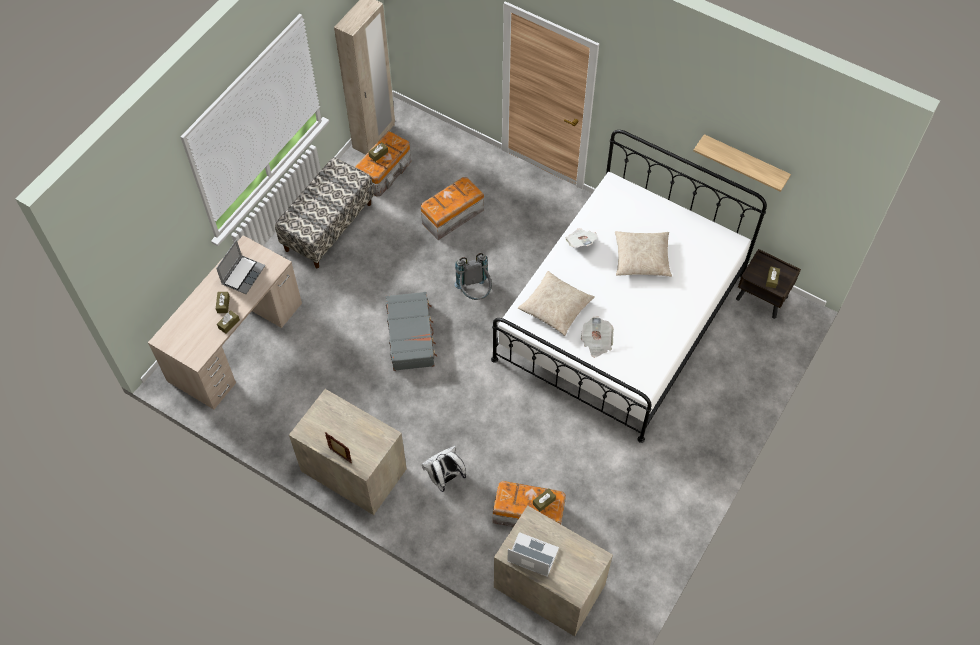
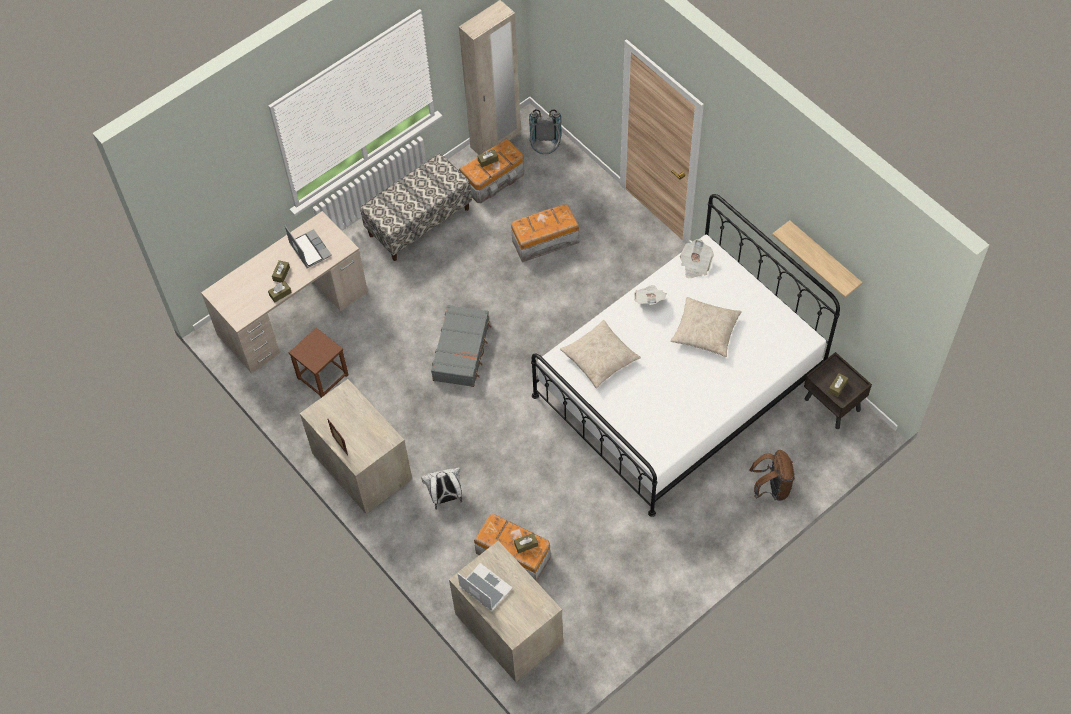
camera: 20 degrees right, 0 degrees up
laptop [216,240,265,294] -> laptop turned 75 degrees counterclockwise [285,225,332,268]
grey backpack [454,253,492,300] -> grey backpack moved to [528,109,561,154]
newspaper [581,316,614,358] -> newspaper moved to [680,239,714,278]
none -> brown stool [288,328,349,398]
none -> brown backpack [750,450,795,501]

